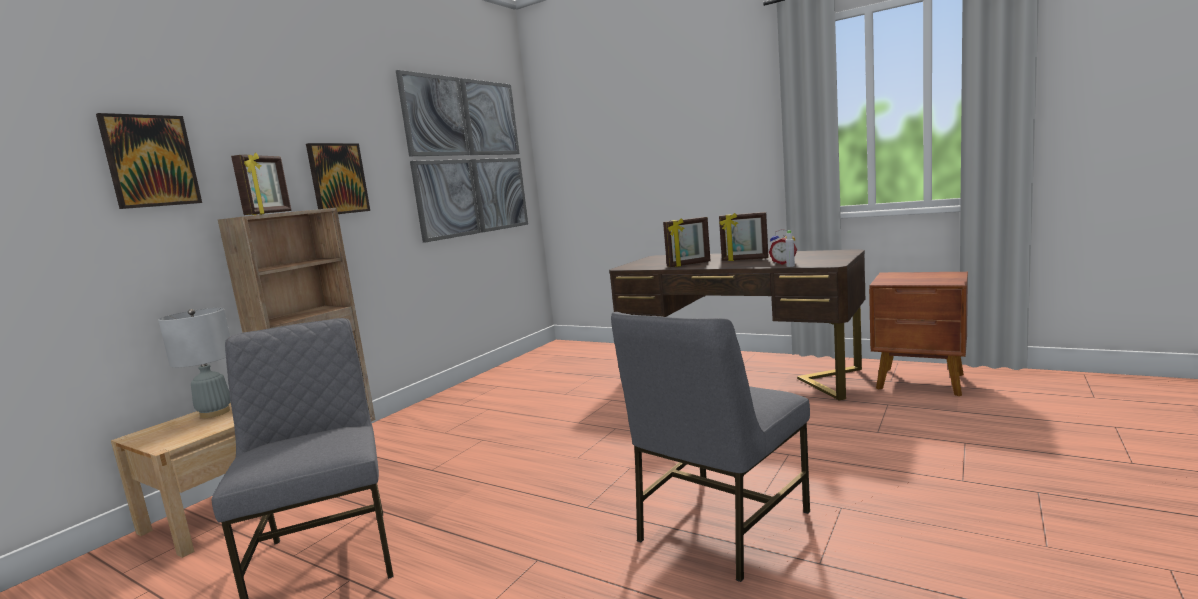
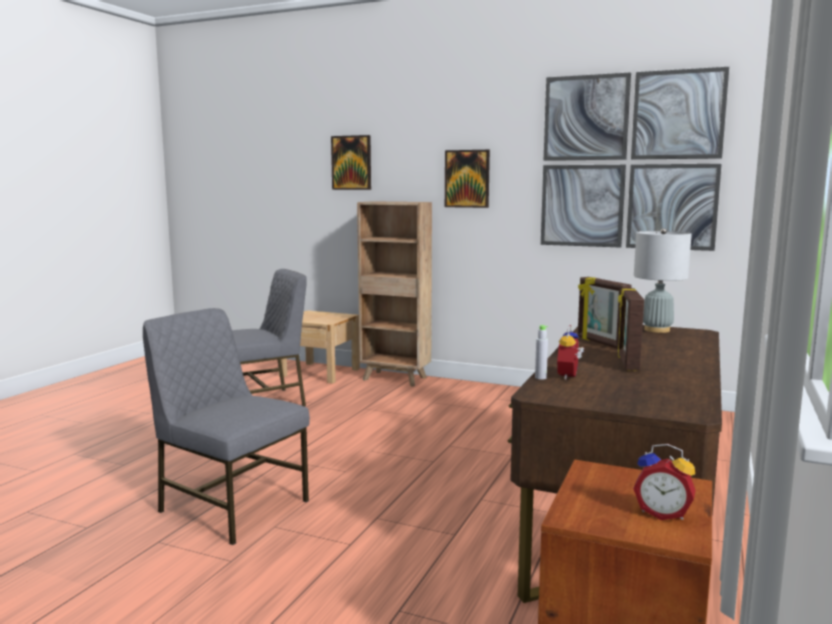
camera: 80 degrees right, 0 degrees up
grey table lamp [158,308,231,418] -> grey table lamp moved to [634,228,692,333]
picture frame [231,153,292,215] -> none
none -> alarm clock [633,444,696,520]

